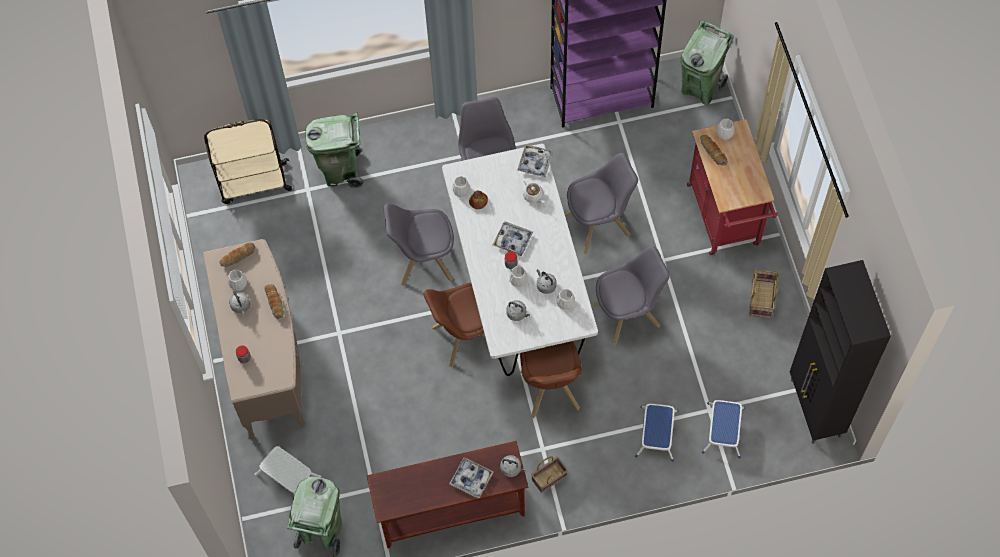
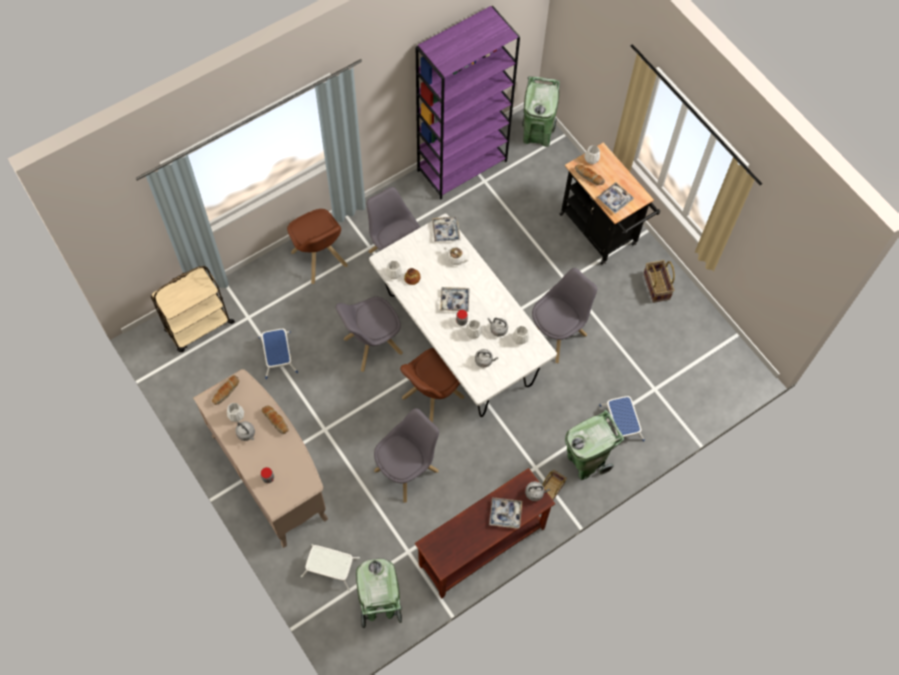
camera: 25 degrees left, 0 degrees up
green trash can [305,113,364,188] -> green trash can moved to [565,409,624,480]
brown chair [520,341,582,419] -> brown chair moved to [287,209,348,284]
grey chair [565,153,638,254] -> grey chair moved to [374,408,439,503]
red cart [687,119,778,255] -> black cart [560,142,660,265]
blue step ladder [702,400,745,459] -> blue step ladder moved to [259,329,298,379]
black cabinet [790,260,891,444] -> none
none -> tray [597,182,634,214]

